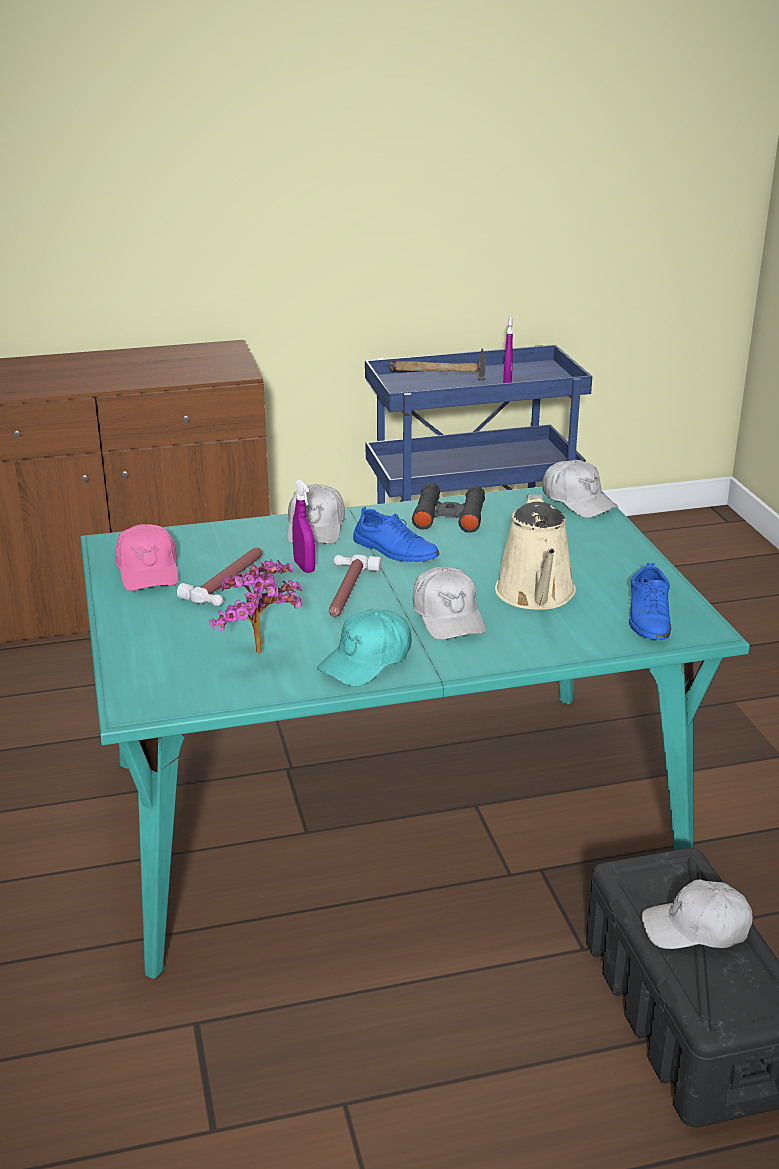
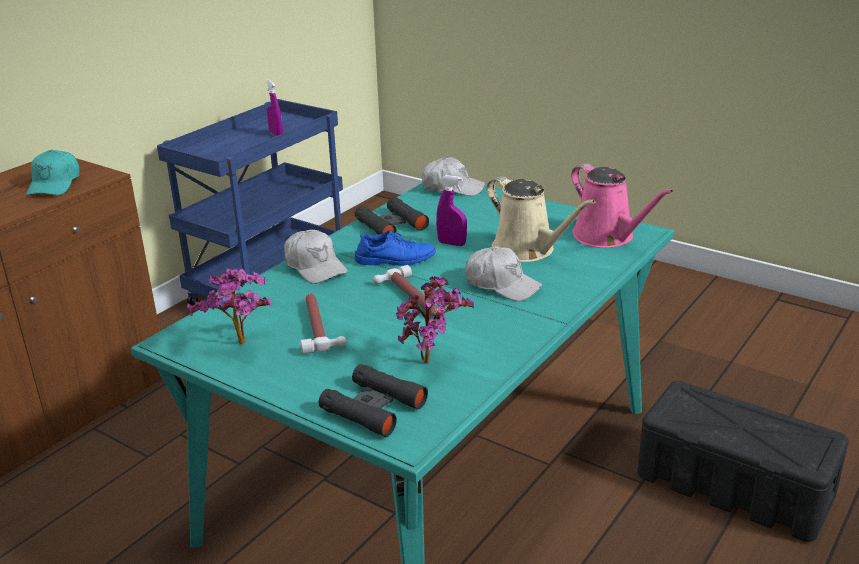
camera: 40 degrees left, 0 degrees up
pink cap [115,524,179,591] -> potted plant [187,268,272,345]
purple spray bottle [292,480,315,573] -> purple spray bottle moved to [436,175,467,246]
turquoise cap [317,609,412,687] -> turquoise cap moved to [26,150,80,196]
hammer [389,348,486,381] -> none
blue shoe [629,563,671,640] -> pink watering can [571,163,674,248]
white cap [642,879,753,949] -> none
none -> black binoculars [319,364,428,437]

